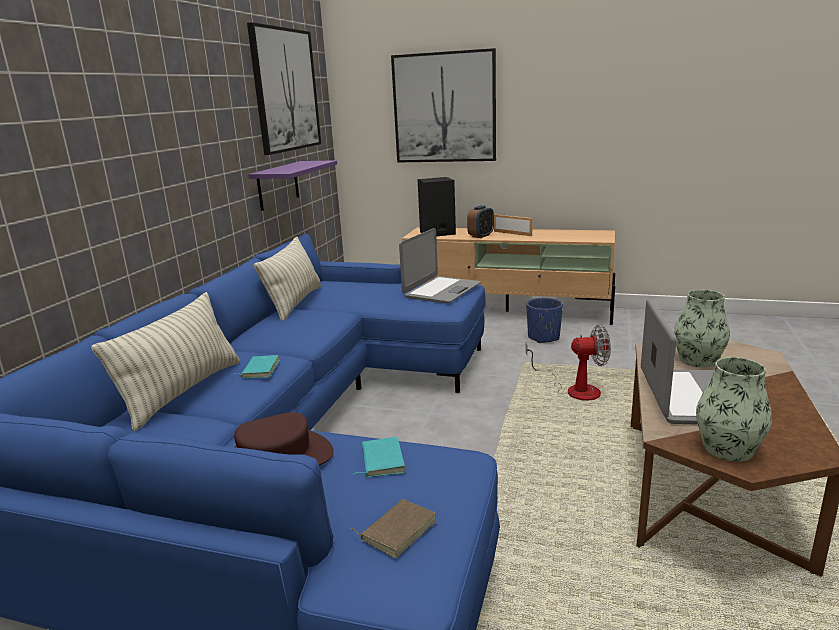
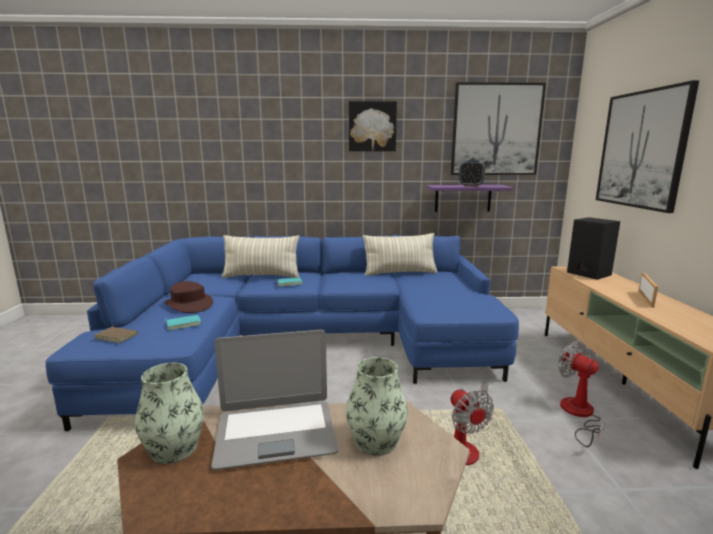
camera: 70 degrees right, 5 degrees down
laptop [399,228,481,303] -> none
alarm clock [467,205,494,238] -> alarm clock moved to [459,160,485,187]
blue planter [526,298,563,343] -> fan [558,342,605,447]
none -> picture [349,101,397,151]

